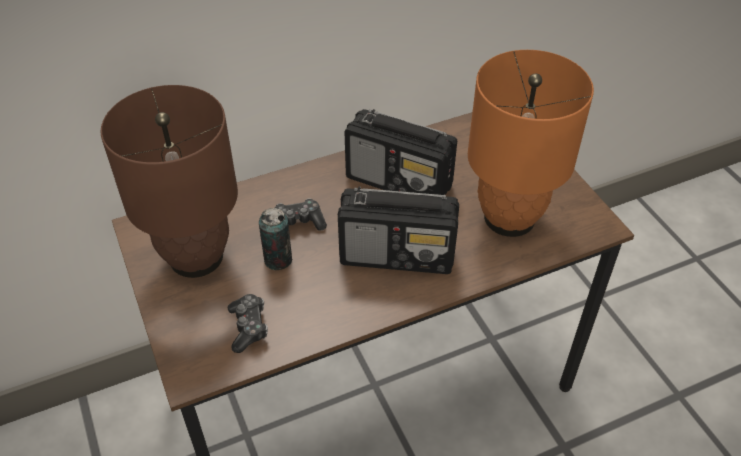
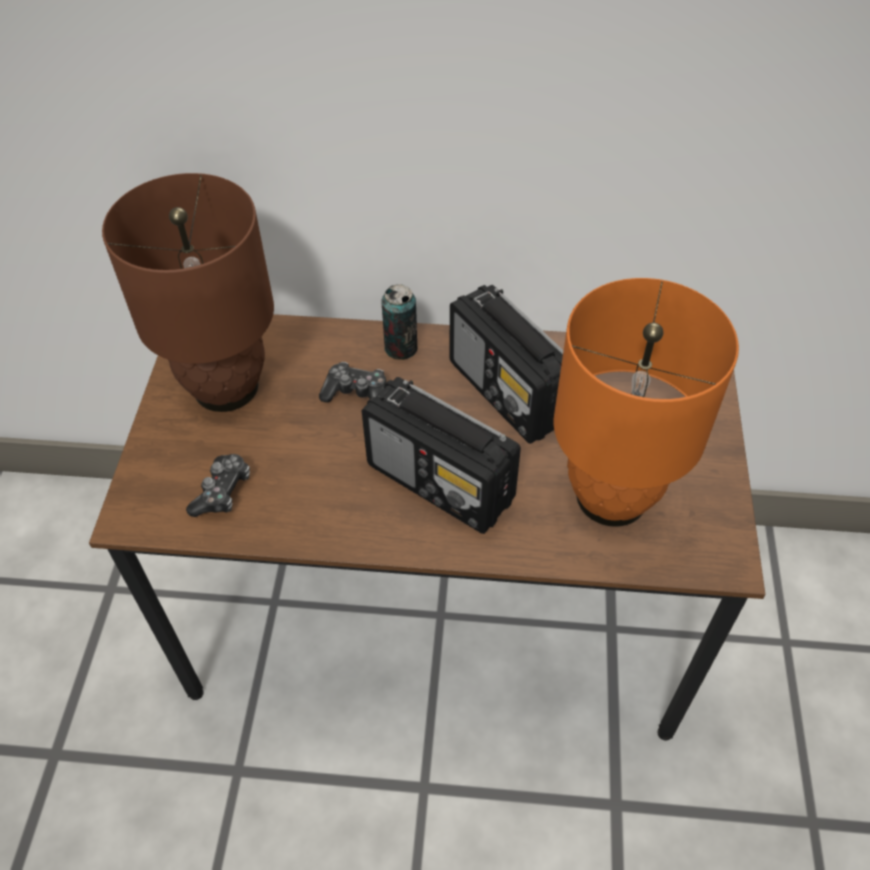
camera: 30 degrees right, 5 degrees up
can [259,208,292,270] -> can moved to [381,284,418,360]

